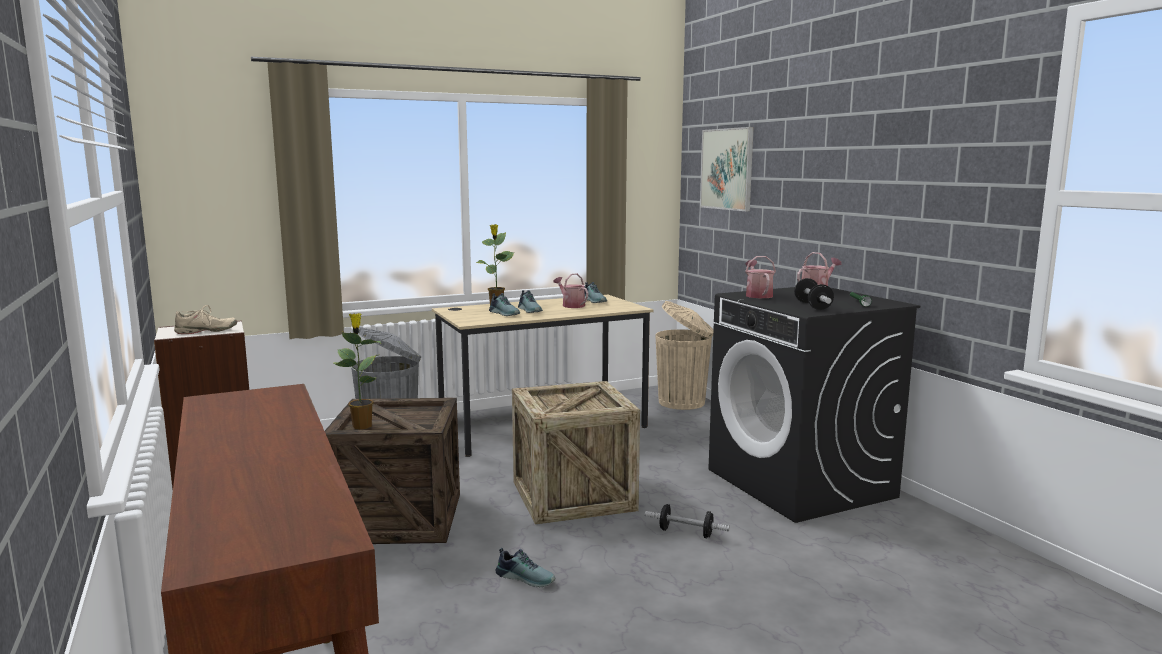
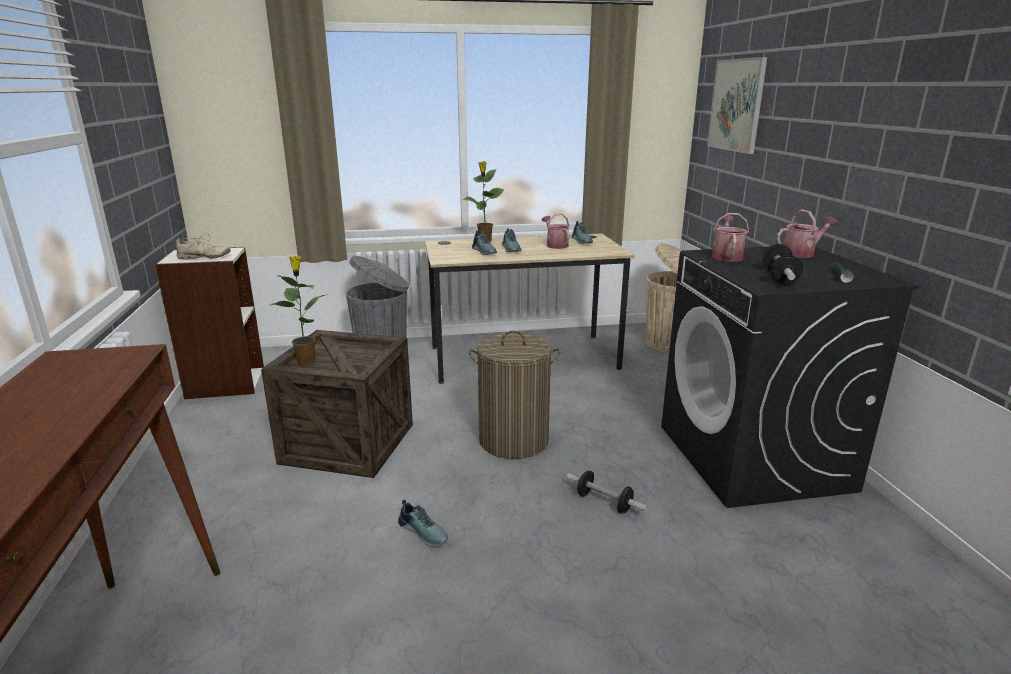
camera: 15 degrees right, 10 degrees up
crate [512,381,640,524] -> laundry basket [468,331,561,459]

